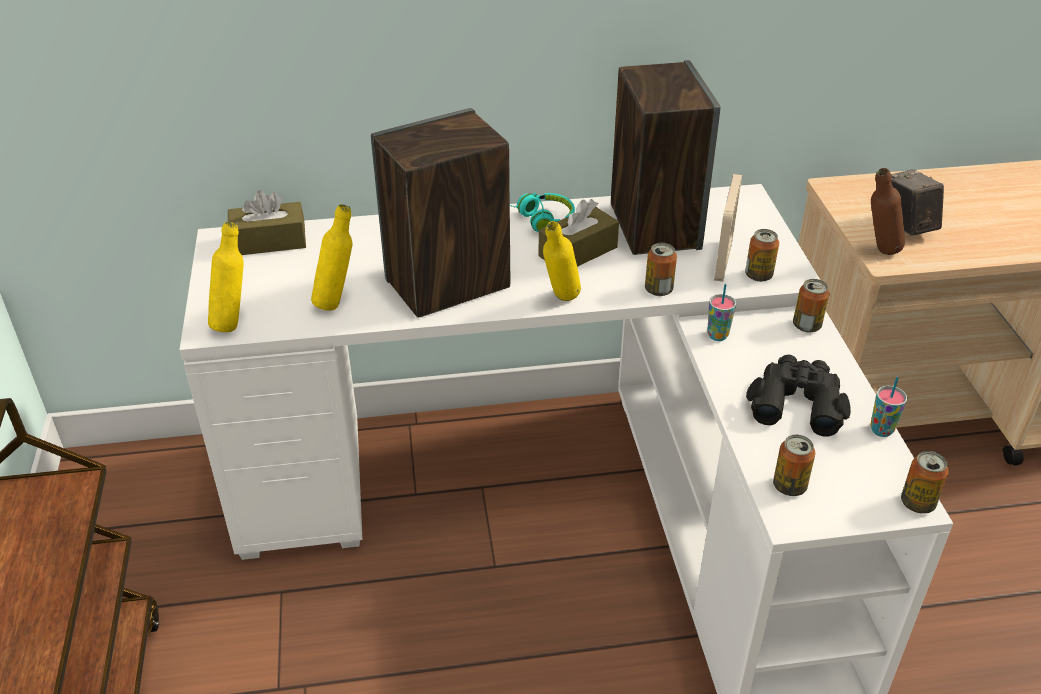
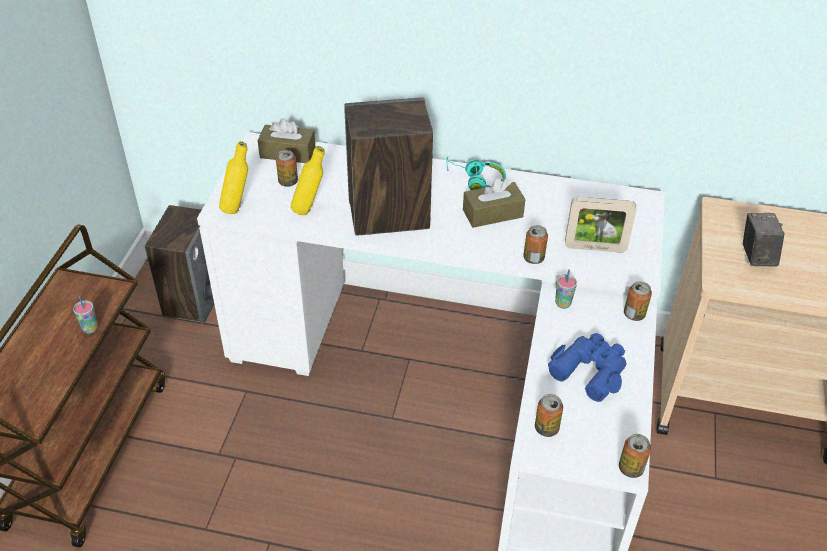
camera: 20 degrees right, 5 degrees up
yellow bottle [543,221,581,301] -> none
speaker [611,60,721,255] -> speaker moved to [145,205,214,324]
picture frame [714,174,742,282] -> picture frame turned 60 degrees clockwise [565,197,637,253]
can [745,229,779,282] -> can moved to [276,150,298,187]
black binoculars [746,355,851,436] -> blue binoculars [548,333,626,402]
cup [870,377,907,437] -> cup moved to [73,296,98,334]
brown bottle [871,168,905,255] -> none

